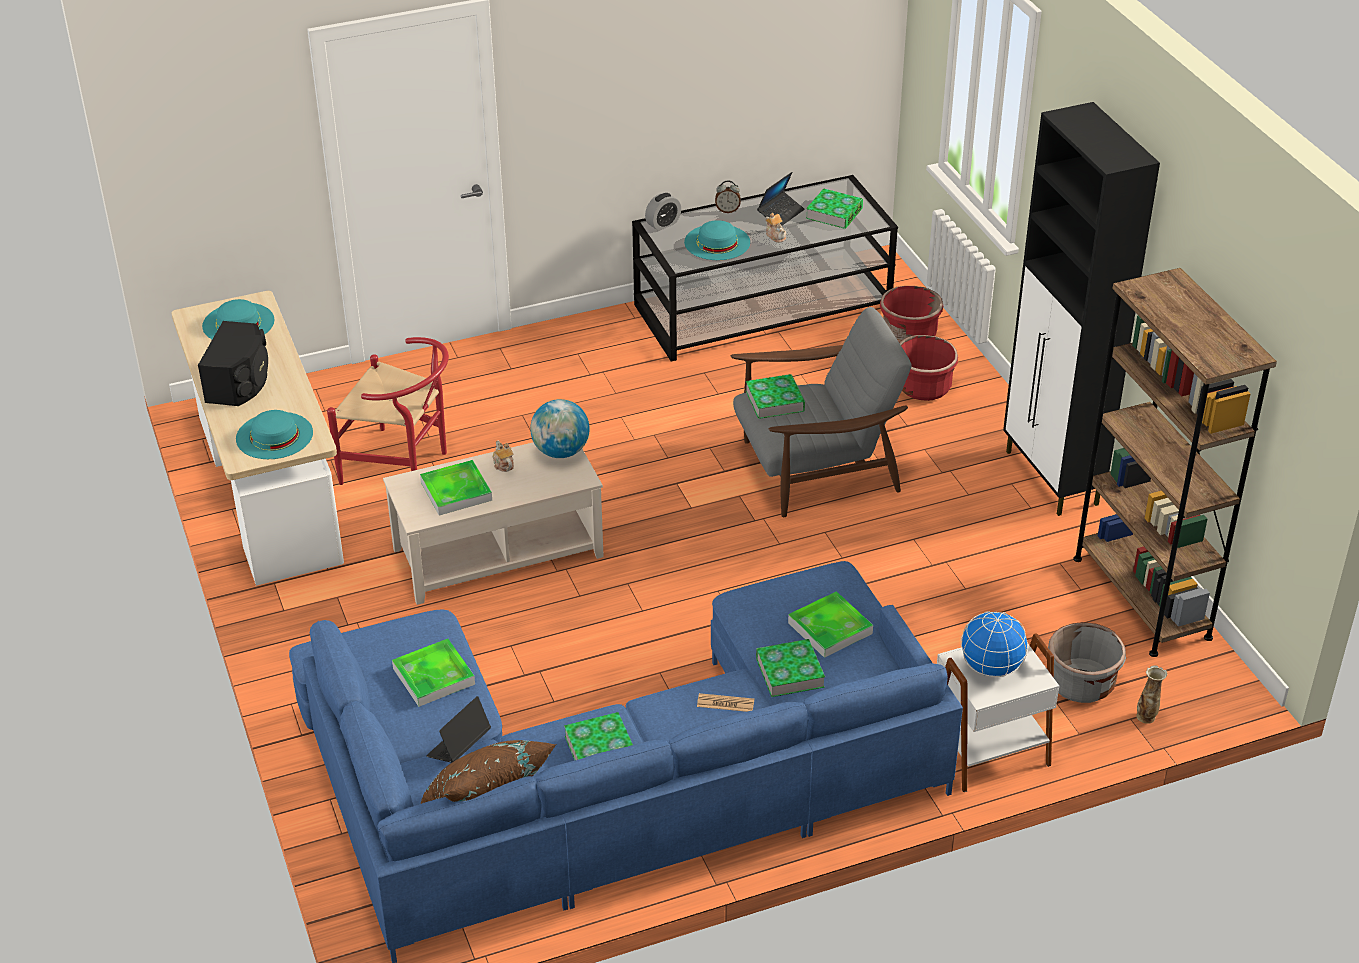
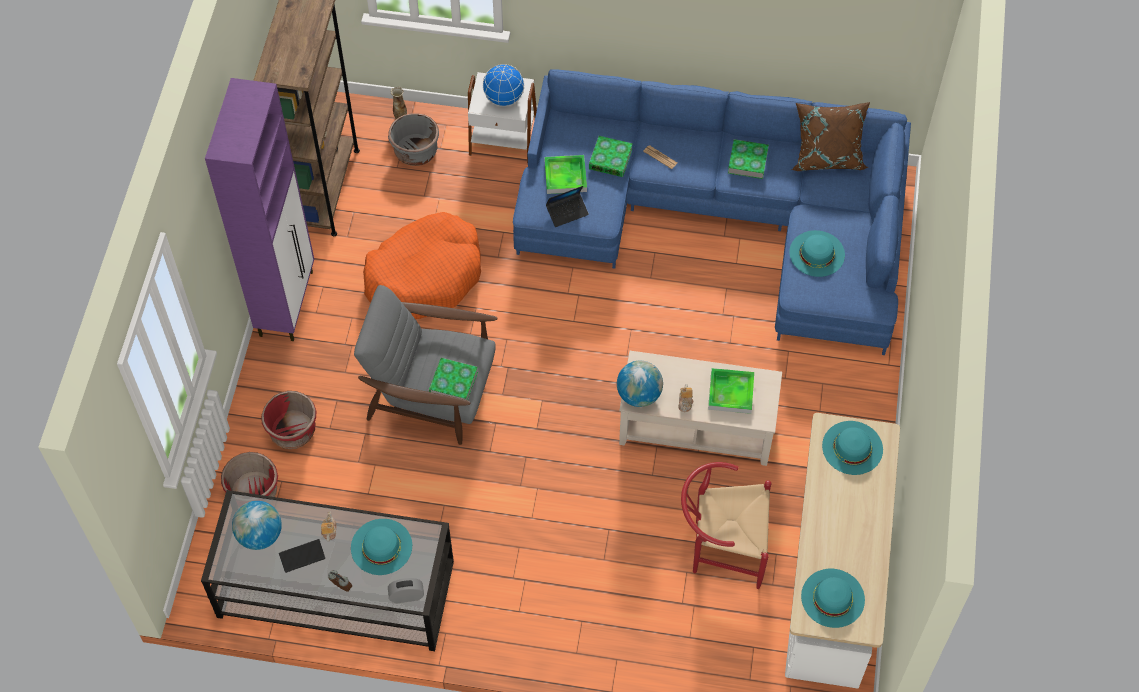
camera: 150 degrees left, 20 degrees up
black speaker [198,321,268,406] -> none
red chair [327,337,449,485] -> red chair turned 45 degrees counterclockwise [681,462,771,589]
tray [392,639,475,707] -> turquoise hat [789,230,845,277]
laptop [426,696,491,763] -> laptop moved to [546,186,589,227]
book [806,188,863,229] -> globe [232,501,282,550]
black cabinet [1003,102,1160,516] -> purple cabinet [205,78,314,341]
none -> orange dog bed [363,212,481,319]

